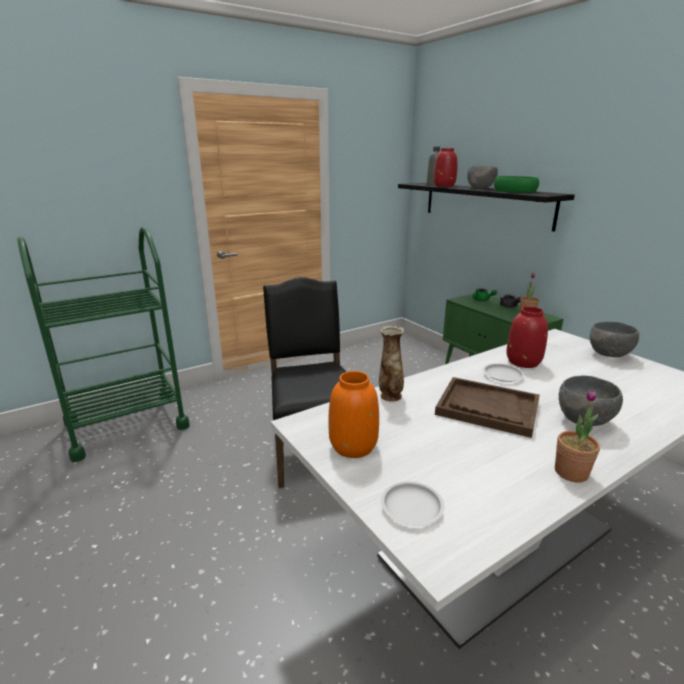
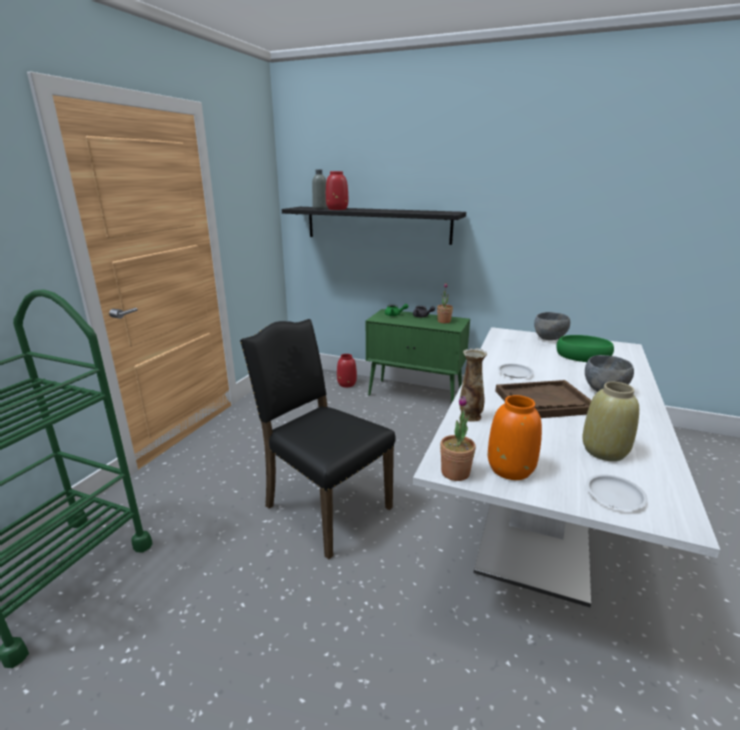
camera: 35 degrees left, 0 degrees up
grey bowl [467,166,498,189] -> none
green bowl [494,176,539,193] -> green bowl moved to [556,335,614,362]
red vase [507,307,548,368] -> red vase moved to [337,354,357,387]
potted plant [555,389,600,483] -> potted plant moved to [440,396,476,481]
none -> beige vase [582,382,639,461]

